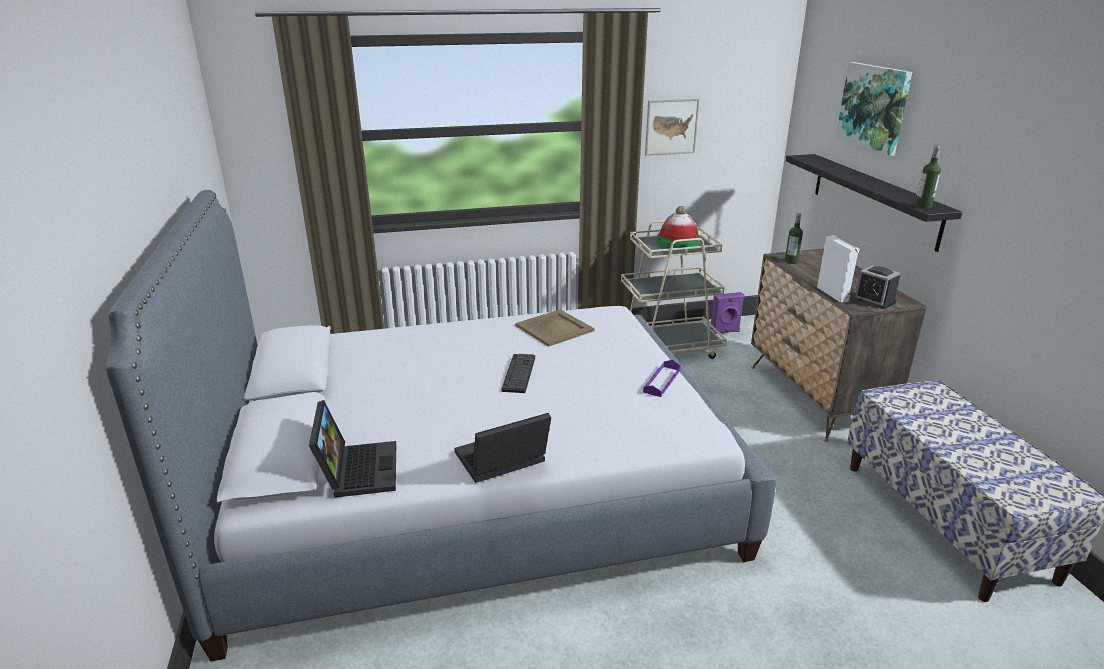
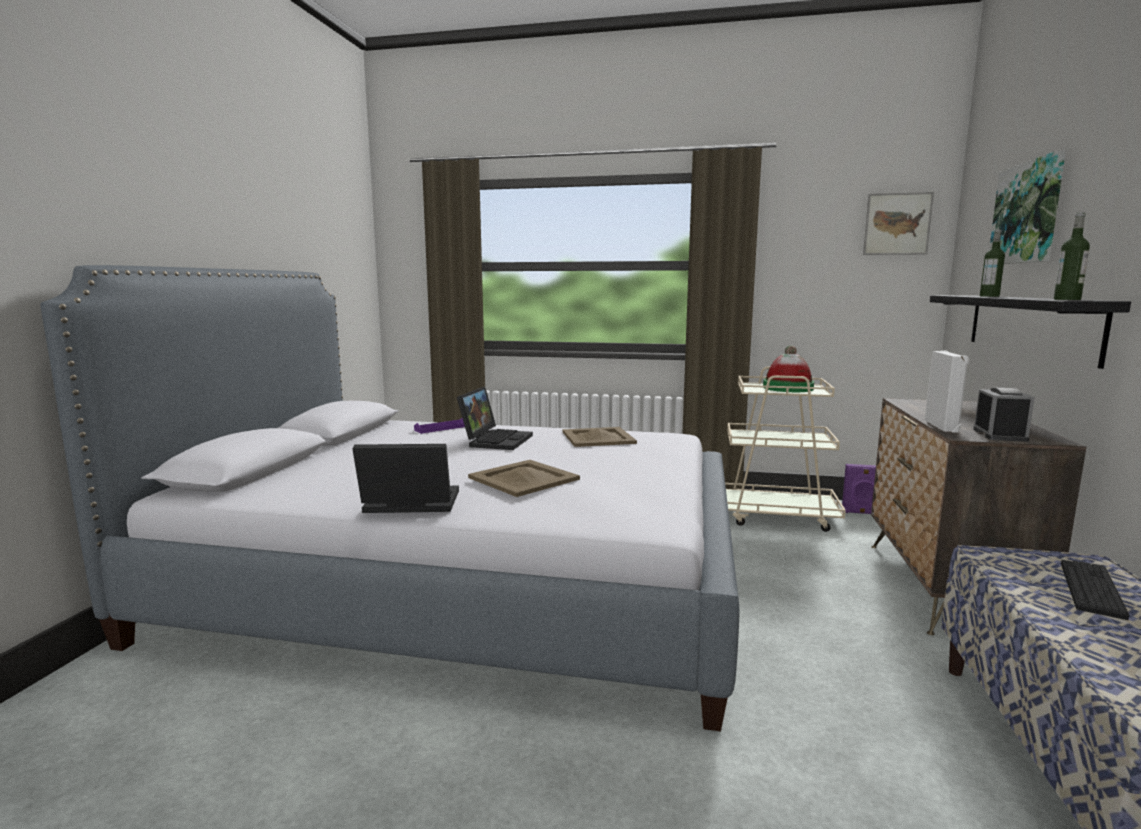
camera: 25 degrees right, 15 degrees down
laptop [309,400,396,498] -> laptop moved to [457,387,533,450]
keyboard [502,354,535,393] -> keyboard moved to [1061,560,1129,620]
purple tray [643,360,681,397] -> purple tray moved to [414,418,465,434]
picture [645,99,699,156] -> picture moved to [863,192,934,255]
bottle [785,213,803,264] -> bottle moved to [980,230,1005,297]
alarm clock [852,265,900,309] -> alarm clock turned 150 degrees counterclockwise [973,388,1035,442]
none -> beige tray [468,460,580,497]

